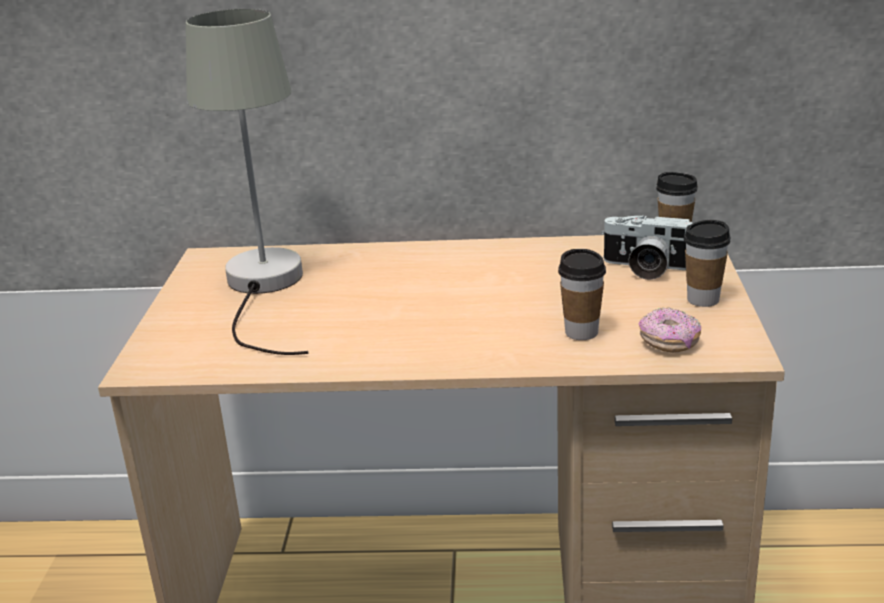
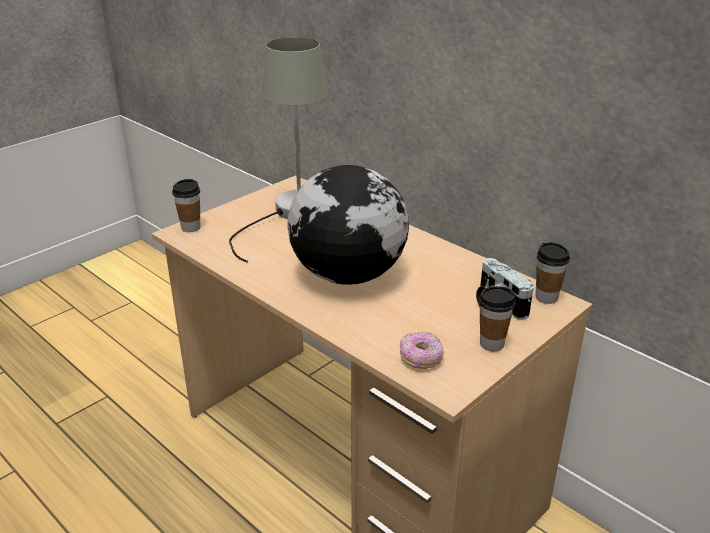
camera: 40 degrees right, 5 degrees up
cup [558,249,606,340] -> cup moved to [172,179,201,232]
none -> globe [287,165,409,285]

